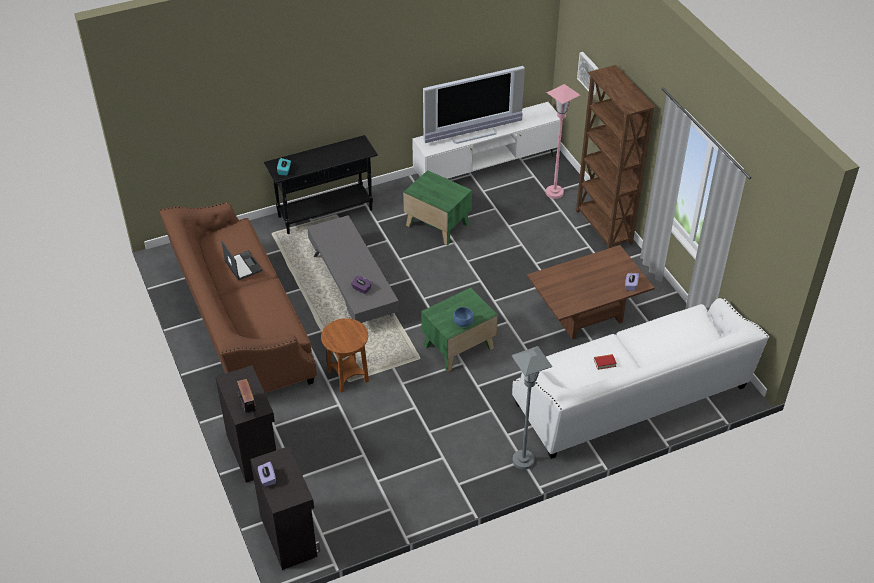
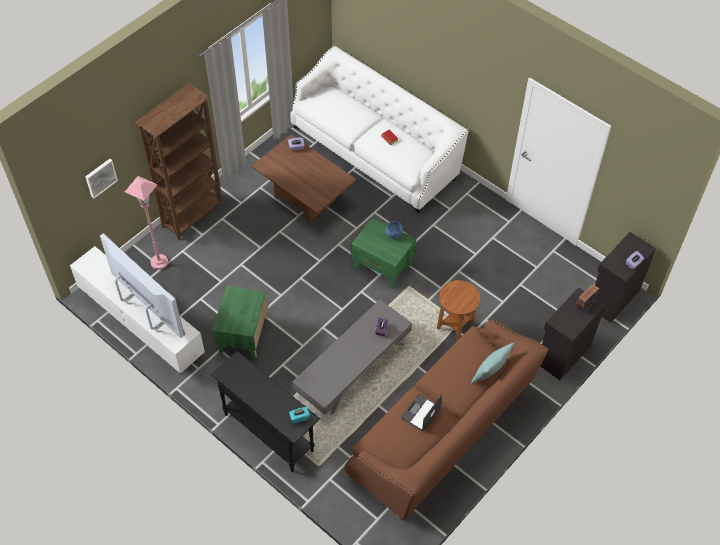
camera: 115 degrees left, 10 degrees up
grey floor lamp [511,346,552,470] -> none
none -> turquoise pillow [471,343,514,384]

